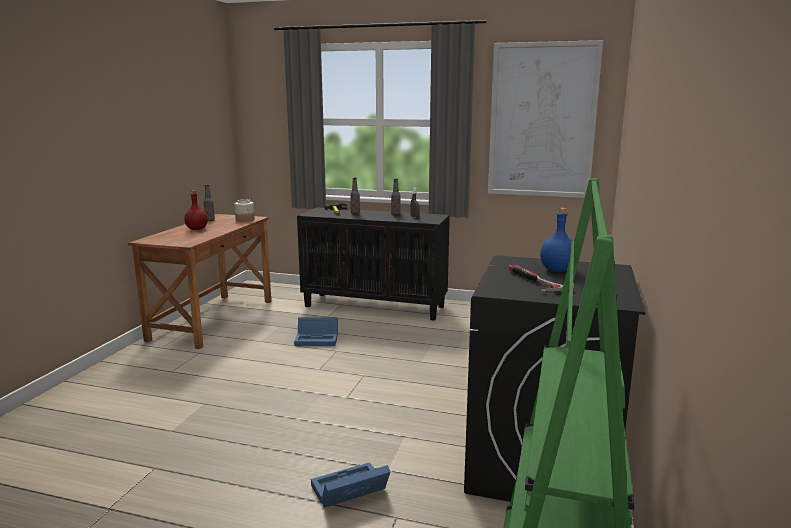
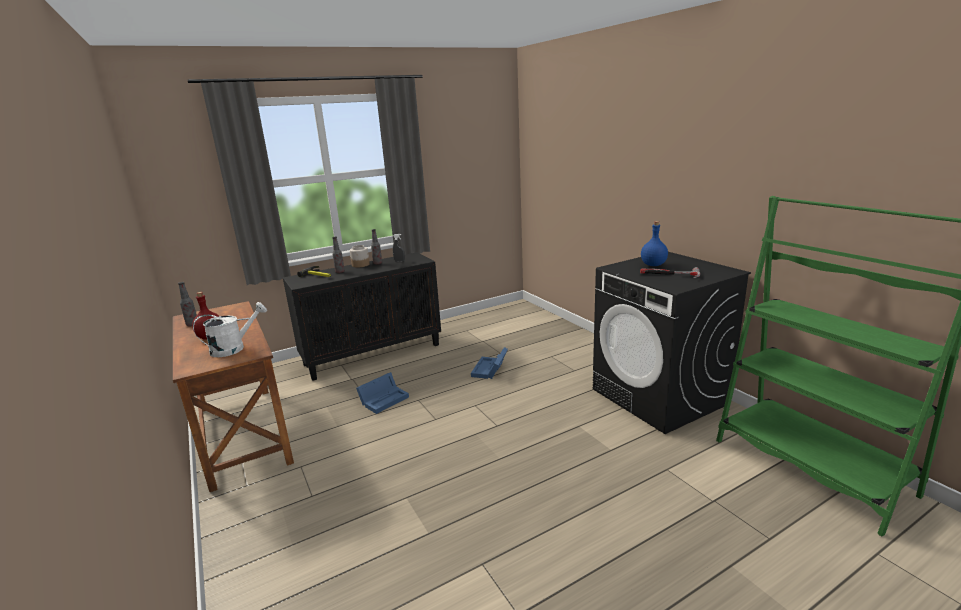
camera: 45 degrees left, 5 degrees up
jar [235,199,254,222] -> jar moved to [350,245,370,268]
blue storage box [311,462,390,508] -> blue storage box moved to [471,347,508,379]
picture [488,40,603,198] -> none
none -> white watering can [193,302,267,357]

